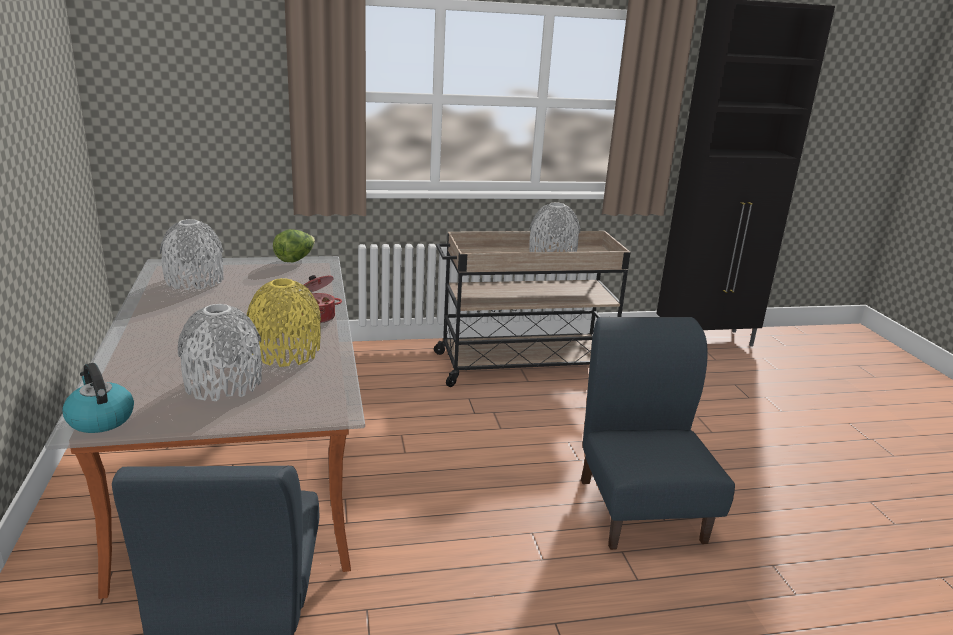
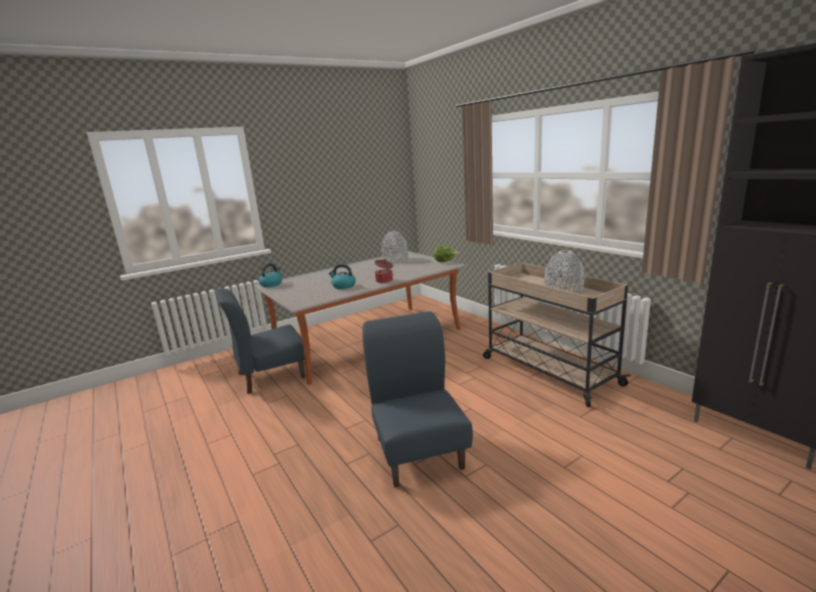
camera: 70 degrees right, 5 degrees down
grey vase [178,304,262,401] -> none
yellow vase [247,278,321,367] -> kettle [329,264,356,289]
blue chair [581,317,735,550] -> blue chair turned 75 degrees counterclockwise [362,311,473,488]

